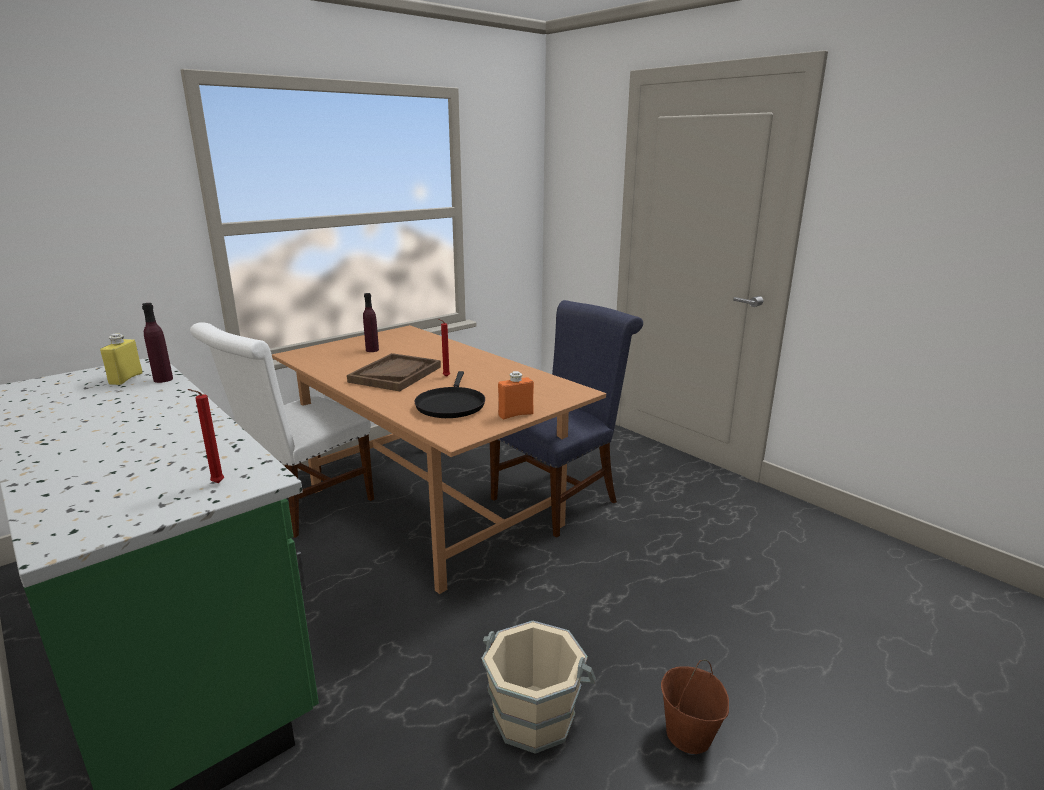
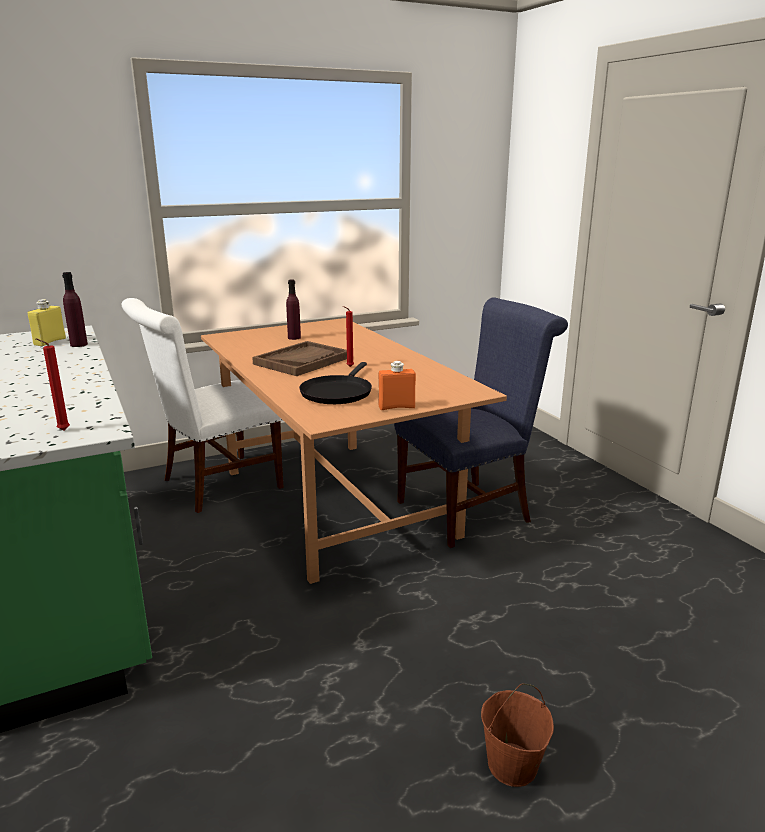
camera: 15 degrees right, 0 degrees up
beige bucket [481,621,596,754] -> none

